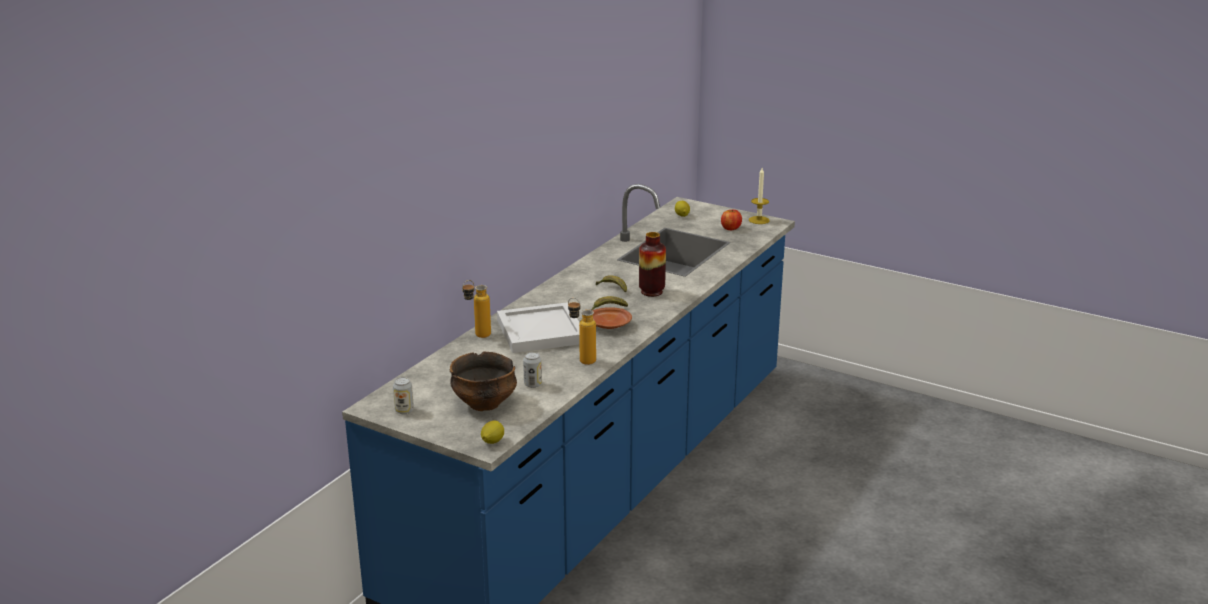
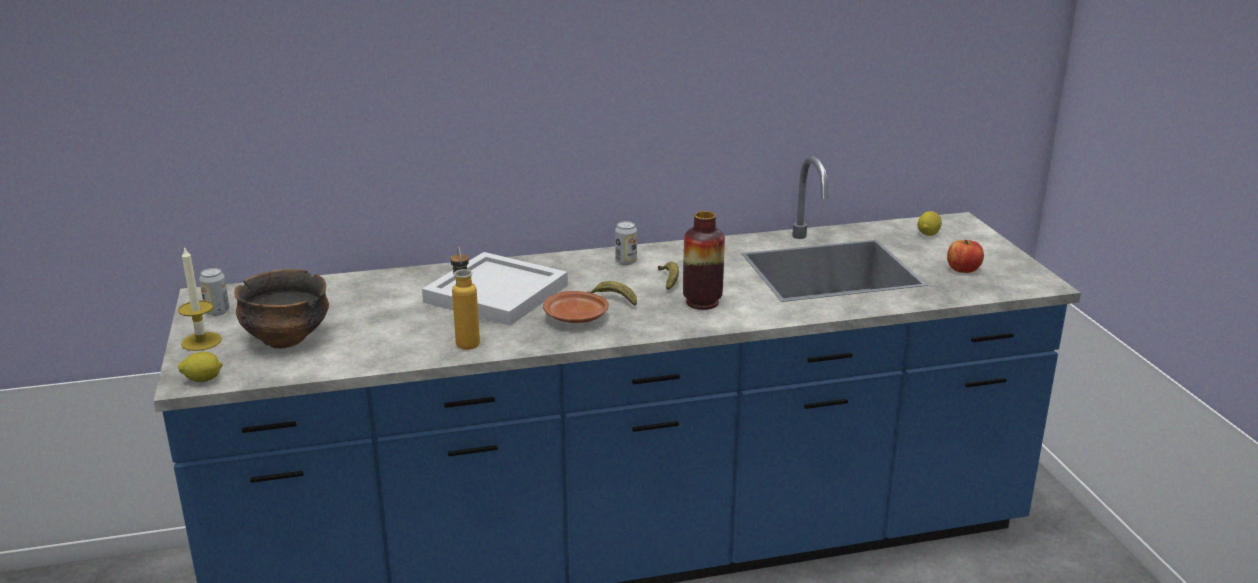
camera: 45 degrees right, 0 degrees up
bottle [462,280,491,338] -> none
can [523,352,542,388] -> can moved to [615,221,637,265]
candle [749,168,770,224] -> candle moved to [178,246,222,351]

